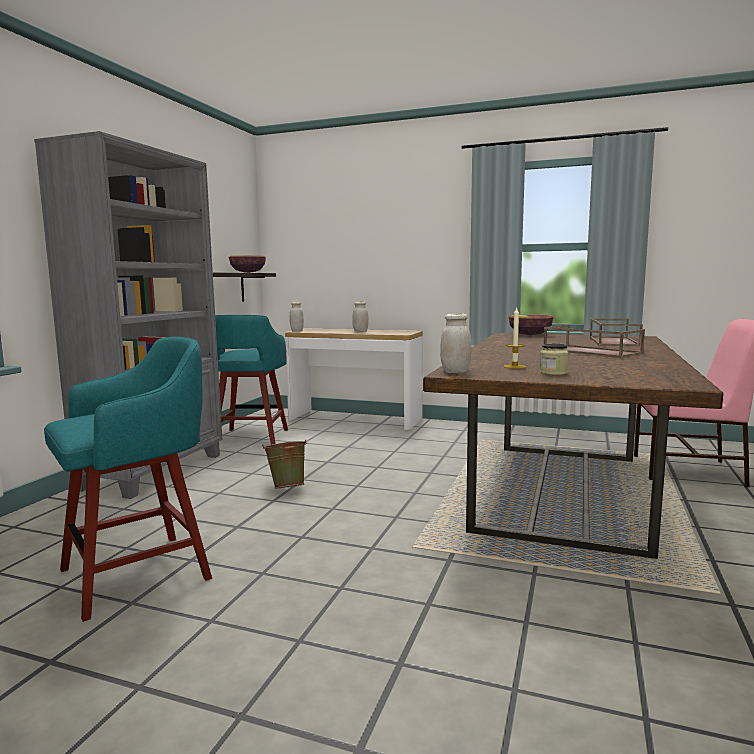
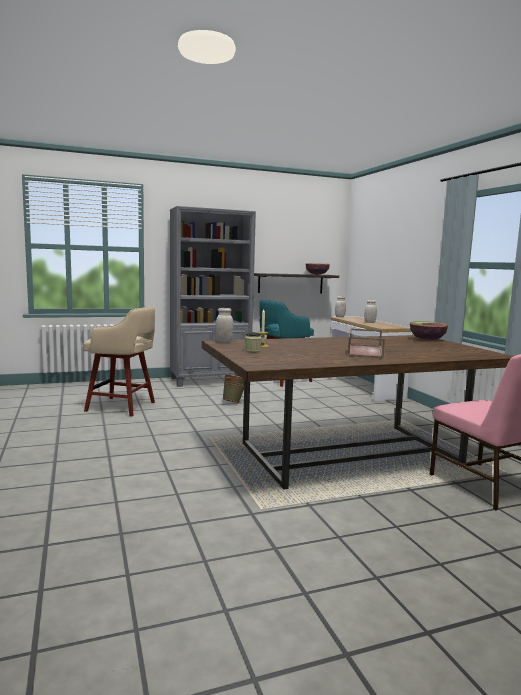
camera: 50 degrees right, 0 degrees up
turquoise stool [44,337,212,622] -> beige stool [83,306,155,417]
brown tray [590,318,643,346] -> none

